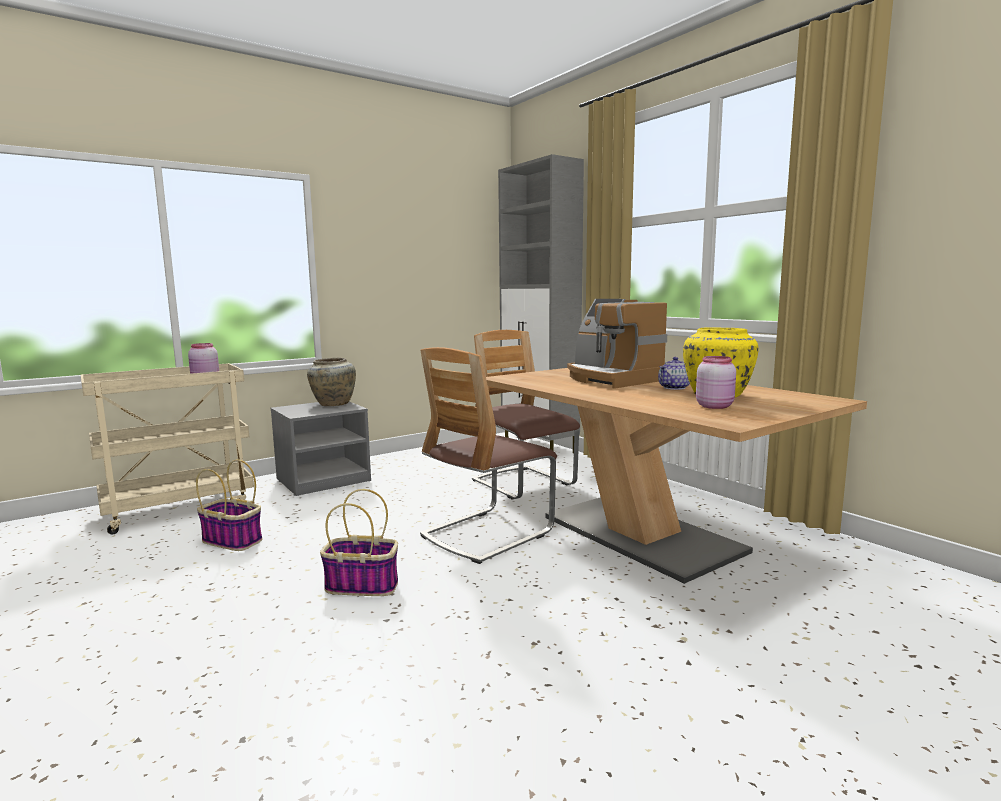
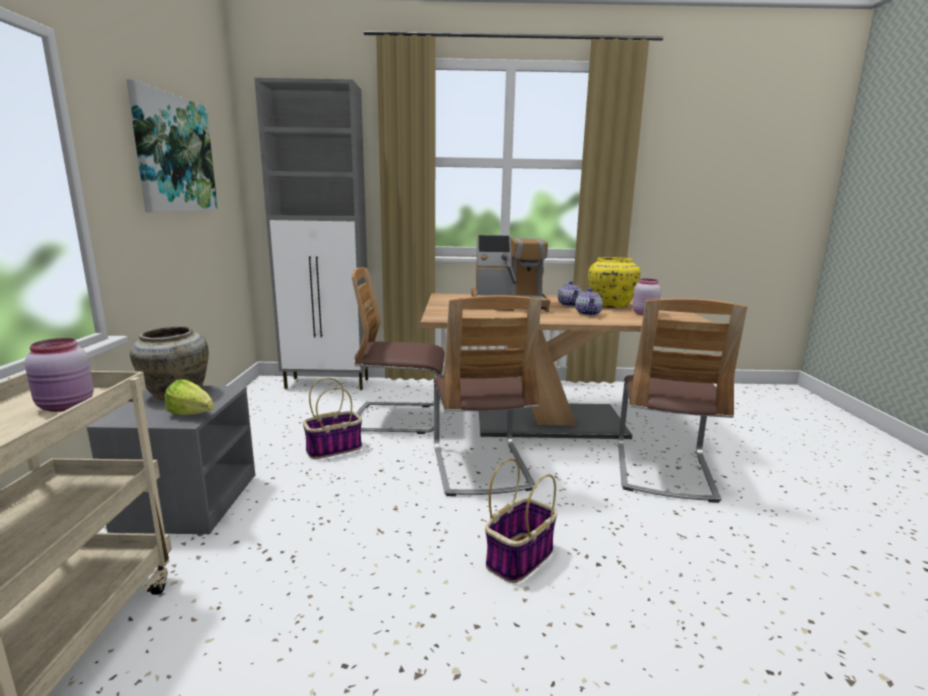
camera: 55 degrees left, 5 degrees up
basket [196,459,262,551] -> basket moved to [303,378,362,459]
none -> picture [126,79,218,212]
none -> lettuce [165,379,214,415]
none -> teapot [575,288,603,316]
none -> chair [618,298,747,503]

